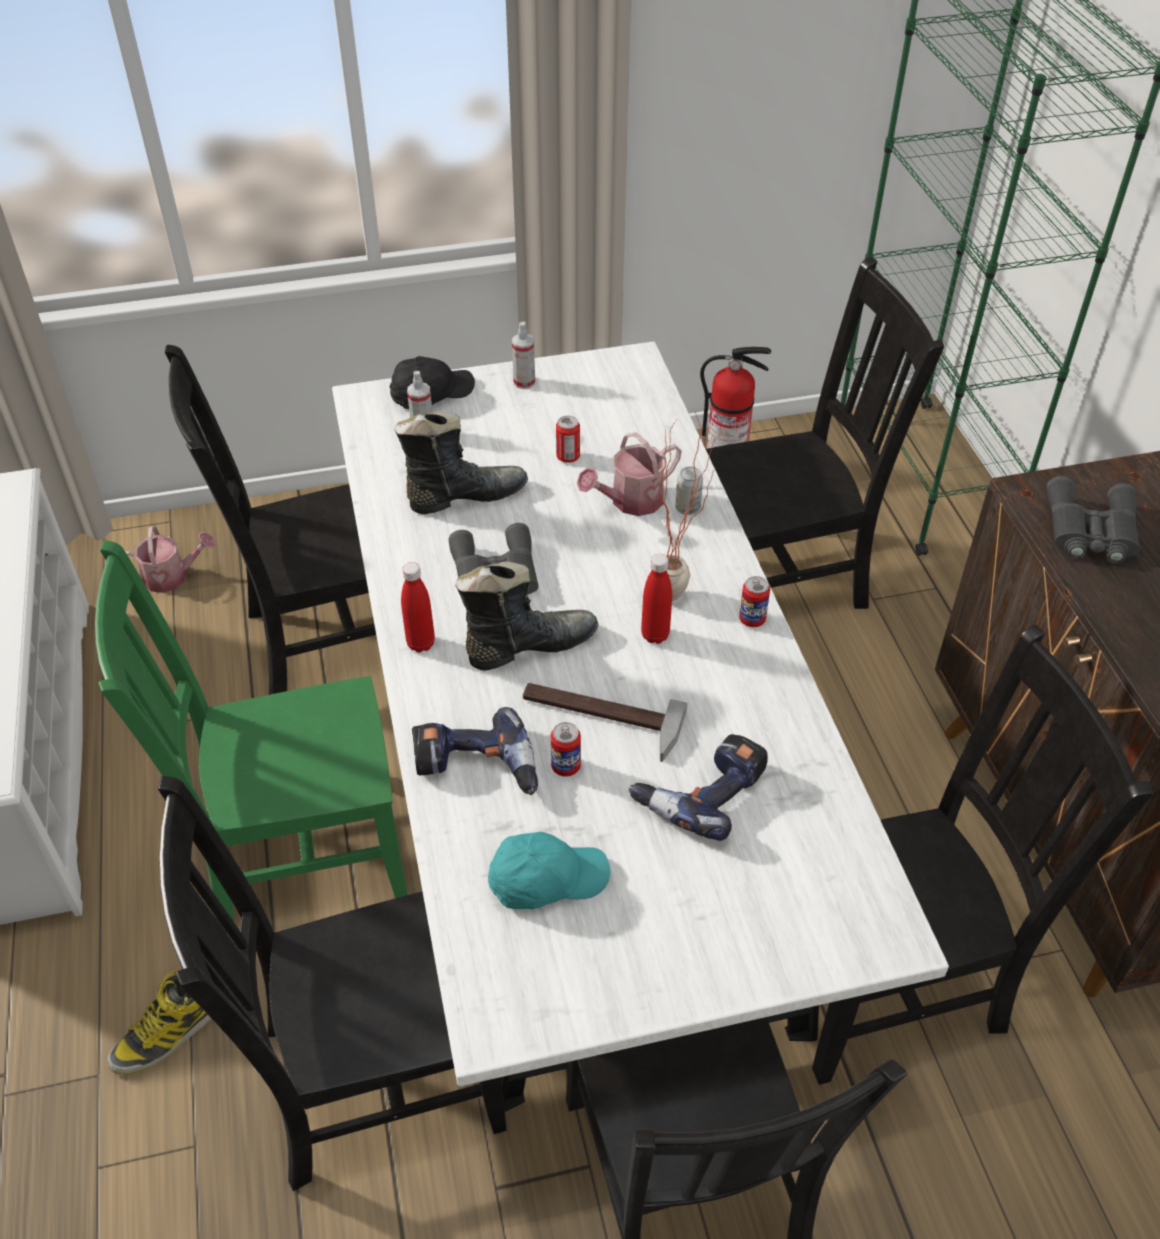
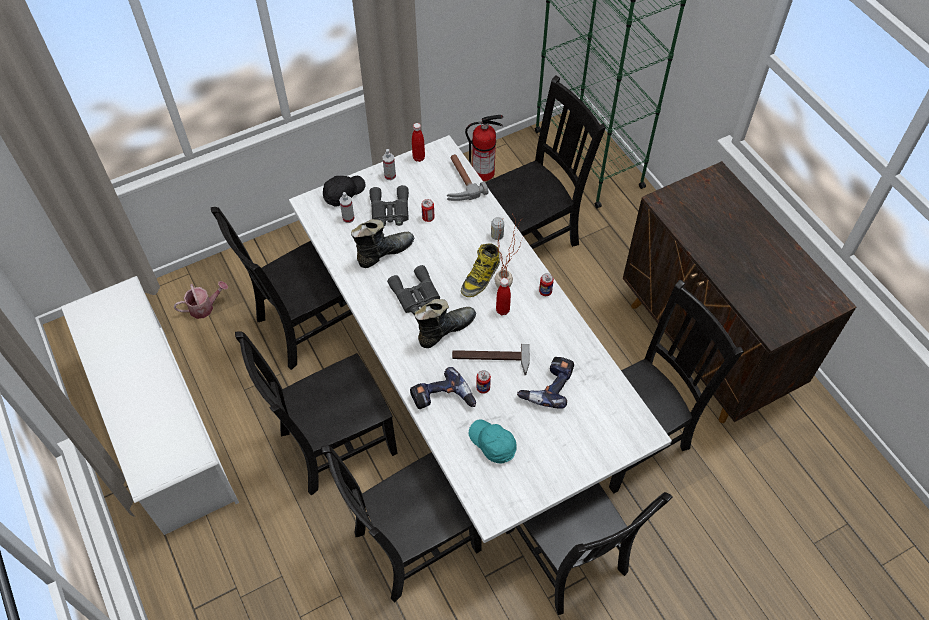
camera: 15 degrees left, 10 degrees up
green chair [95,540,407,930] -> black chair [235,331,398,496]
boot [107,970,212,1075] -> boot moved to [461,243,500,297]
red bottle [401,562,435,652] -> red bottle moved to [412,123,425,162]
turquoise cap [488,832,610,909] -> turquoise cap turned 105 degrees counterclockwise [469,420,517,464]
watering can [577,432,682,516] -> none
grey binoculars [1047,476,1140,564] -> grey binoculars moved to [370,185,409,226]
none -> hammer [447,154,488,201]

